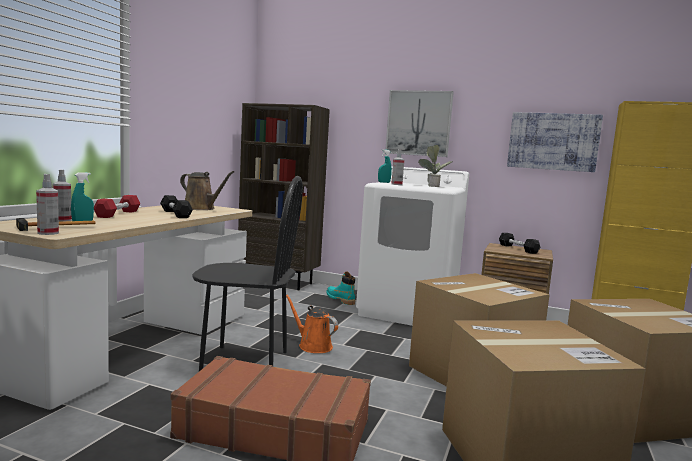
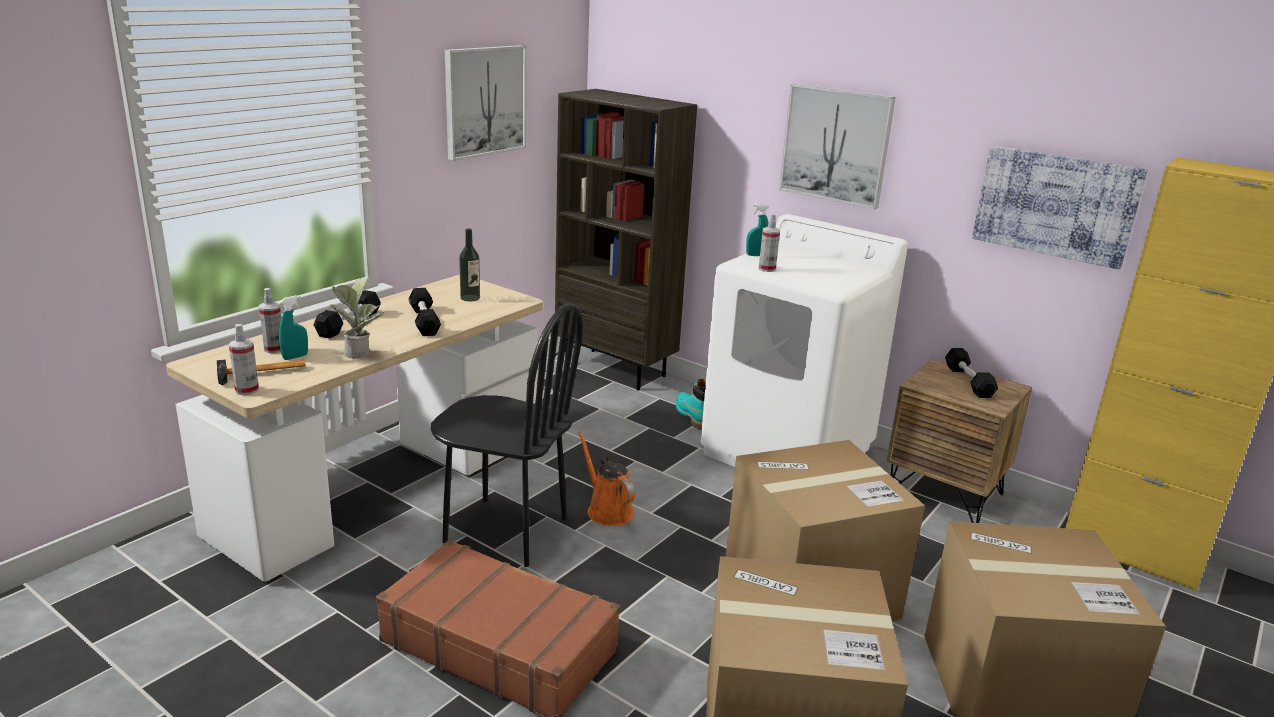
camera: 15 degrees right, 15 degrees up
red dumbbell [94,195,141,218] -> black dumbbell [313,290,381,338]
brown watering can [180,171,234,210] -> bottle [459,228,480,301]
potted plant [418,145,452,187] -> potted plant moved to [329,278,384,359]
none -> picture [445,45,526,161]

